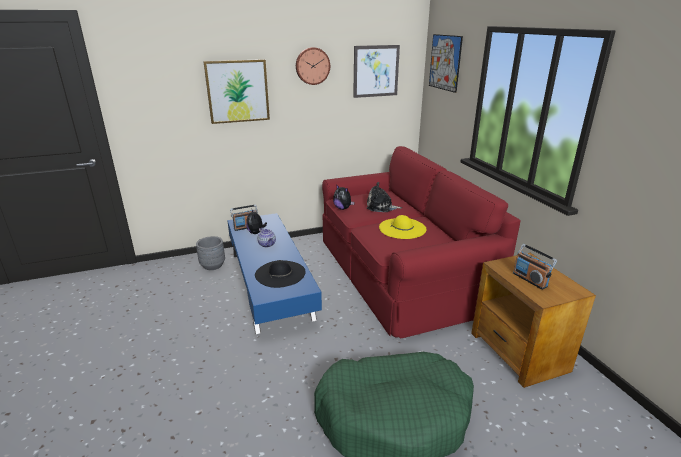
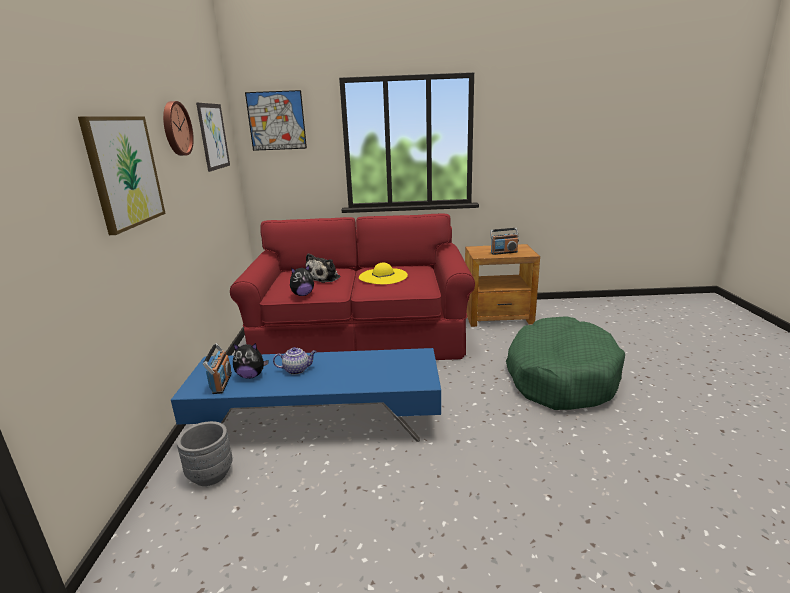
camera: 70 degrees left, 5 degrees down
black hat [255,260,306,288] -> none

